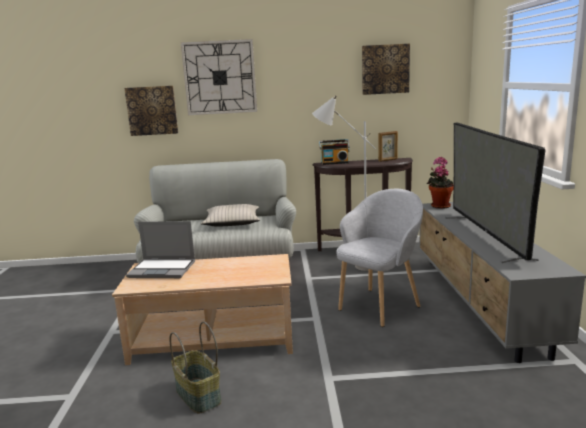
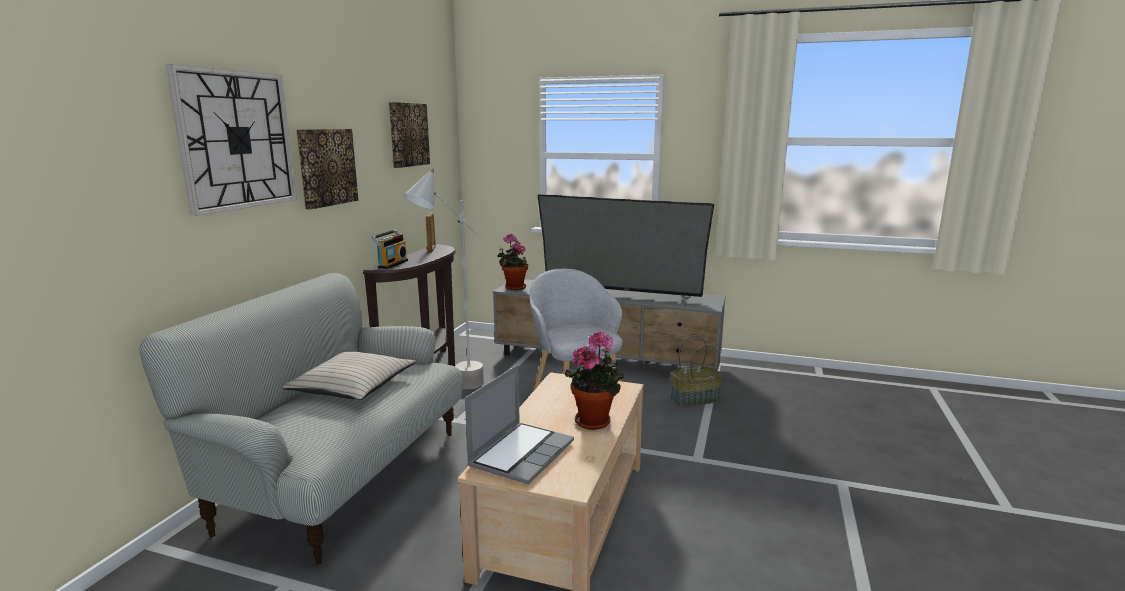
camera: 70 degrees left, 0 degrees up
picture [124,86,178,136] -> picture moved to [296,129,358,209]
basket [169,321,221,414] -> basket moved to [670,335,723,407]
none -> potted plant [565,331,624,429]

